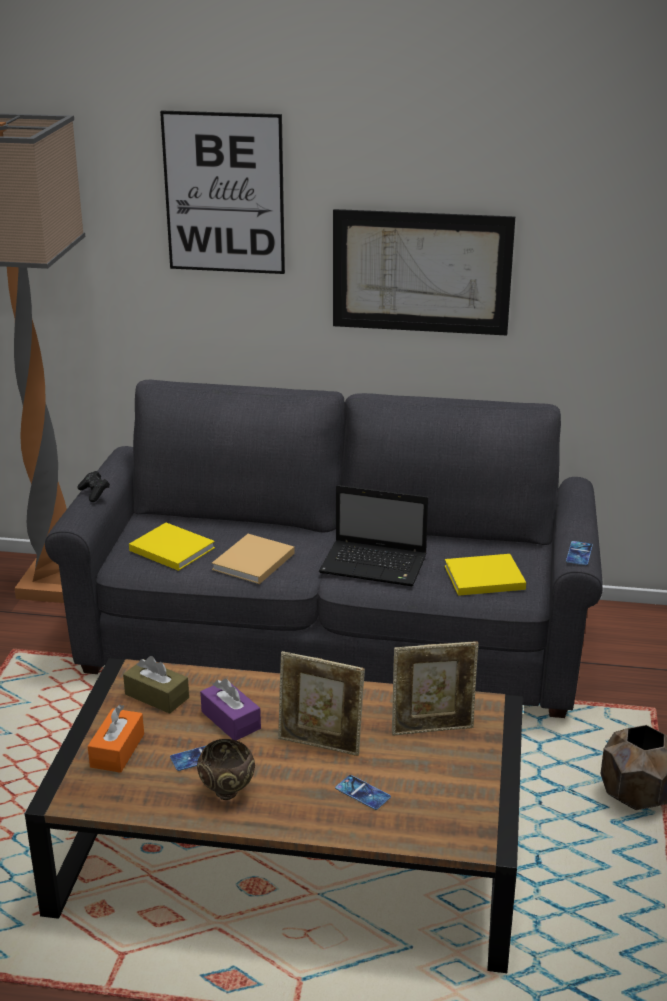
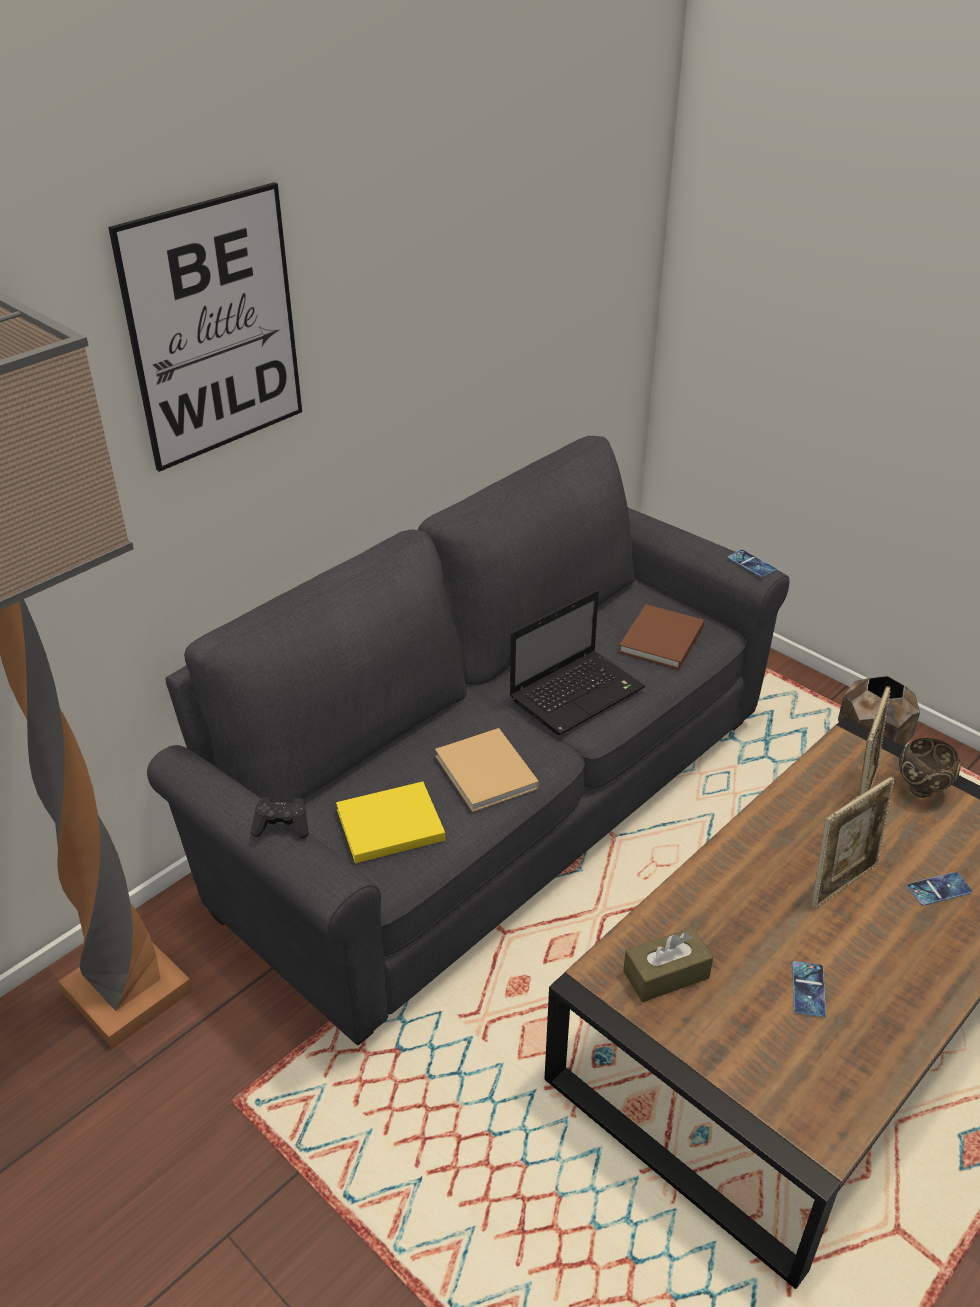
camera: 55 degrees left, 10 degrees up
orange tissue box [88,704,144,773] -> none
brown bowl [197,739,255,800] -> brown bowl moved to [899,738,961,798]
purple tissue box [200,679,261,740] -> none
picture [333,209,515,336] -> none
yellow book [444,554,526,596] -> brown book [619,604,704,669]

